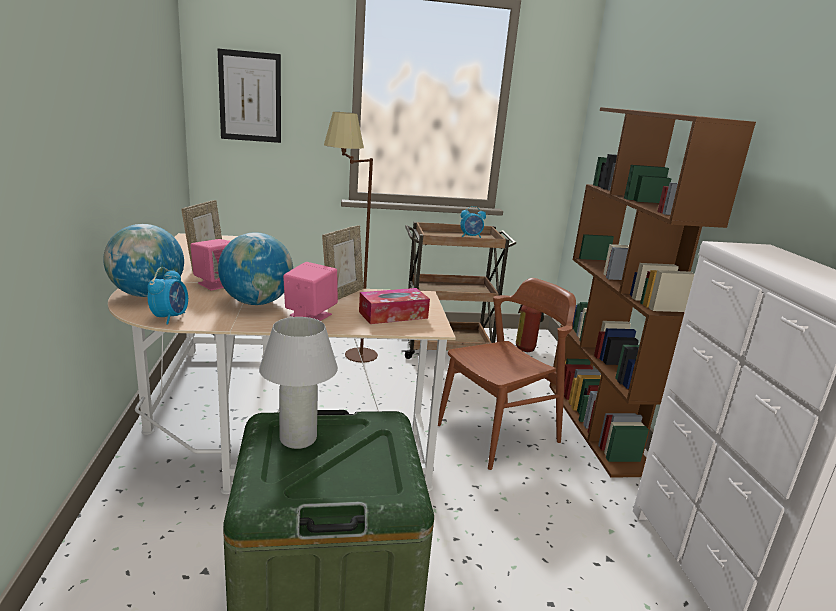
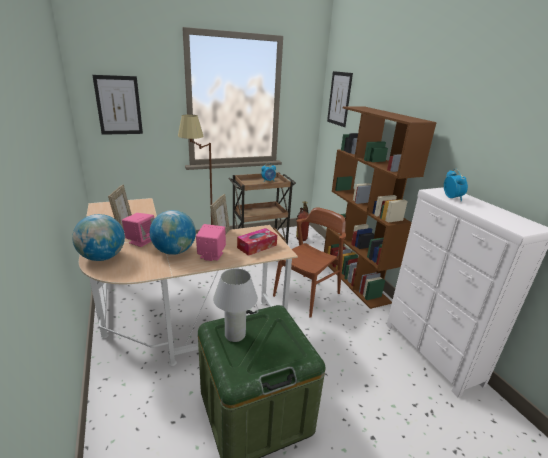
camera: 15 degrees left, 5 degrees up
alarm clock [147,267,188,325] -> alarm clock moved to [444,169,468,202]
none -> picture [327,71,353,127]

